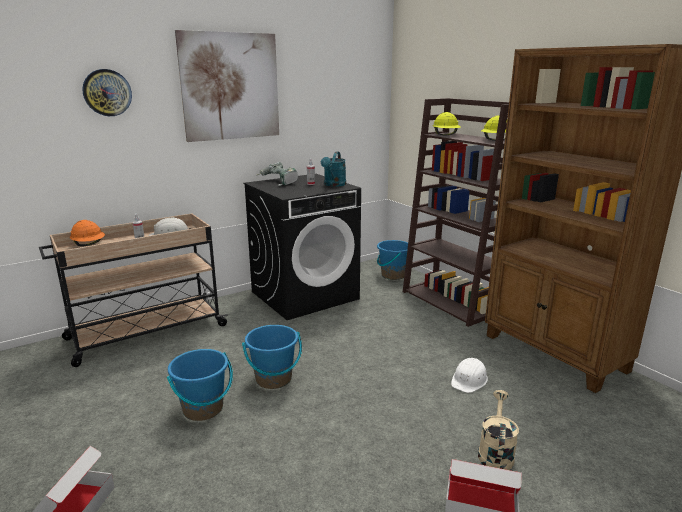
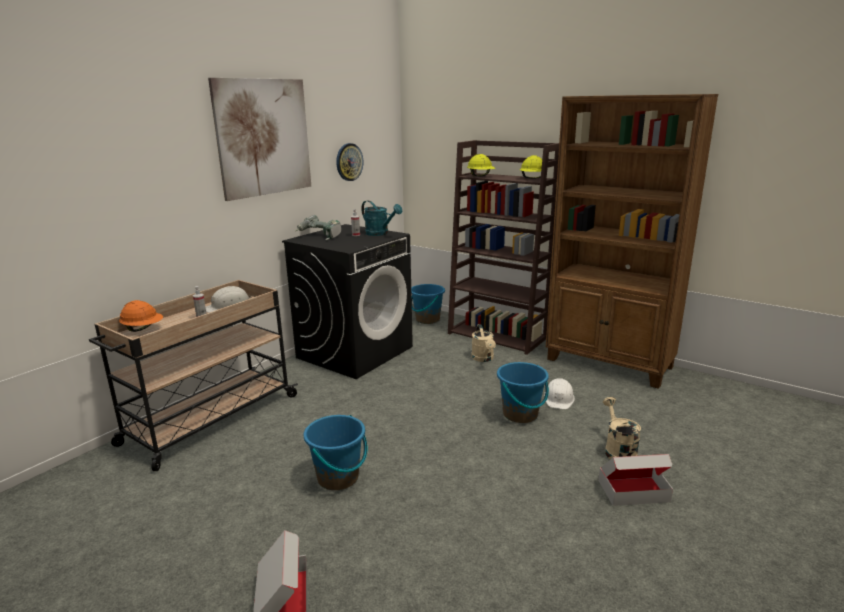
camera: 20 degrees left, 0 degrees up
wall clock [82,69,132,116] -> wall clock moved to [336,143,363,181]
blue bucket [242,325,302,389] -> blue bucket moved to [497,362,549,423]
turquoise watering can [321,152,346,187] -> turquoise watering can turned 45 degrees counterclockwise [361,201,402,236]
none -> beige watering can [471,324,496,362]

